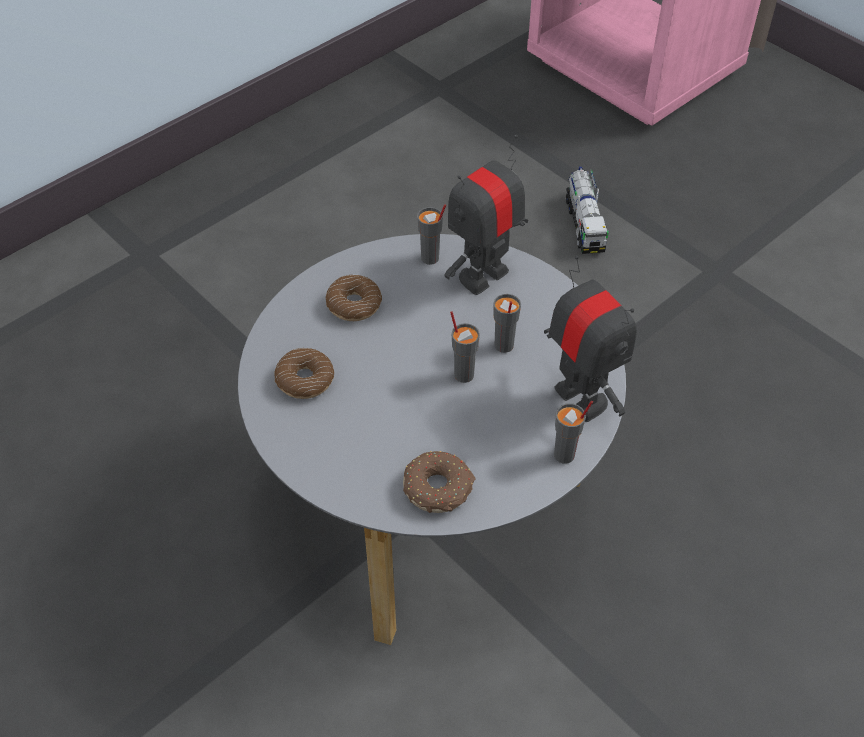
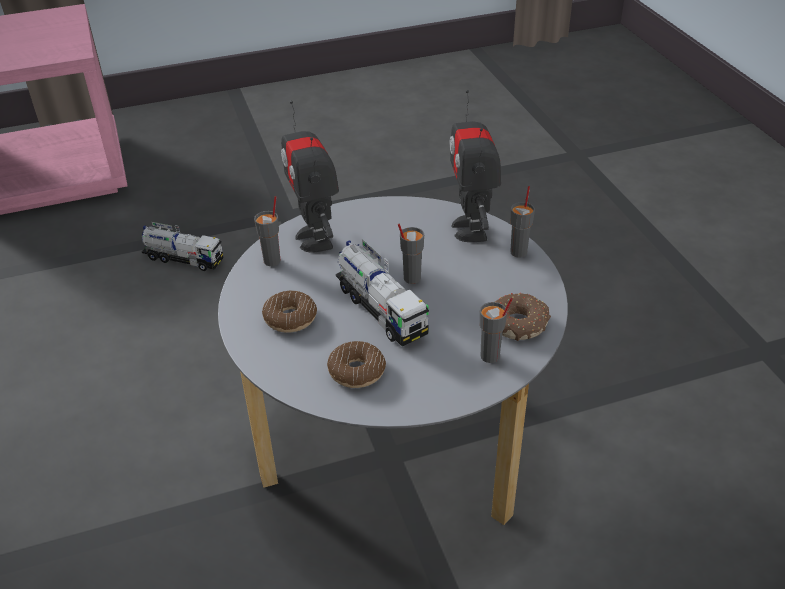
camera: 65 degrees left, 10 degrees down
grey cup [493,294,521,353] -> grey cup moved to [480,298,513,363]
toy robot [544,256,637,422] -> toy robot turned 90 degrees counterclockwise [450,90,501,242]
none -> toy truck [336,240,429,346]

